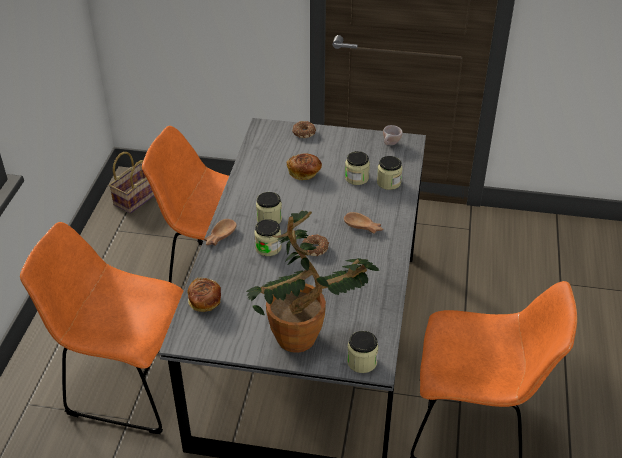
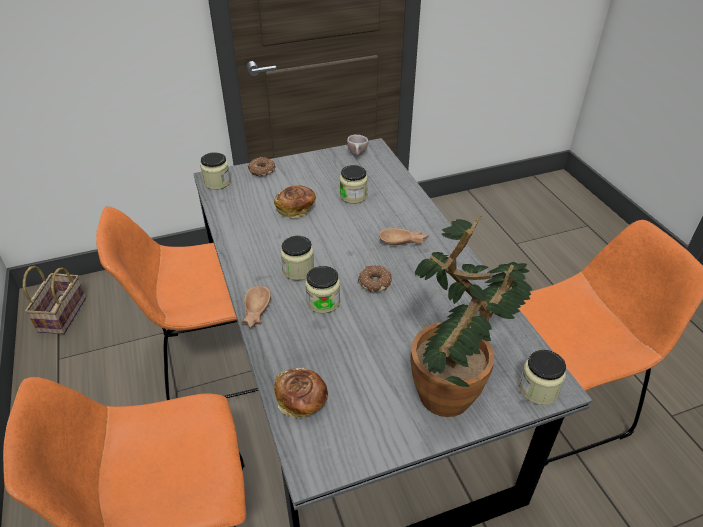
camera: 30 degrees left, 0 degrees up
jar [377,156,402,190] -> jar moved to [201,152,231,190]

